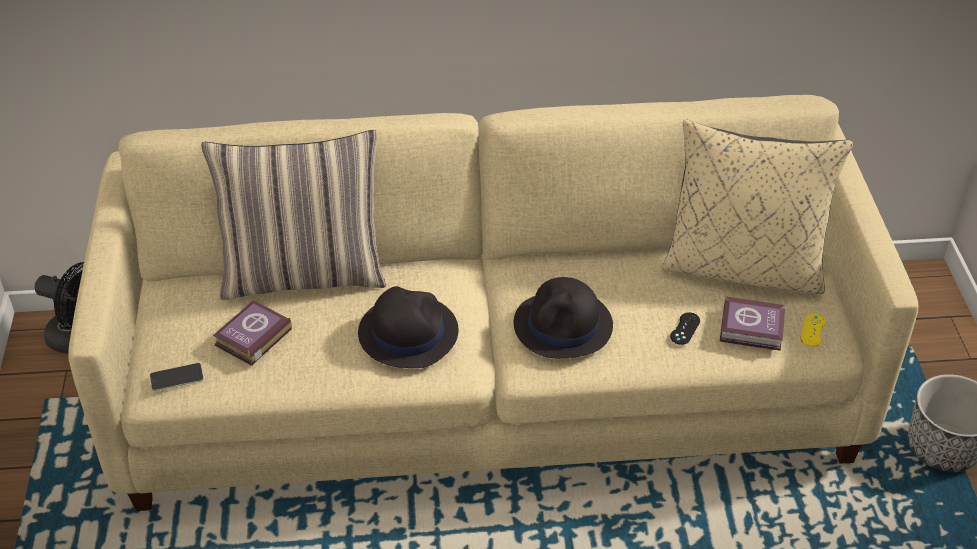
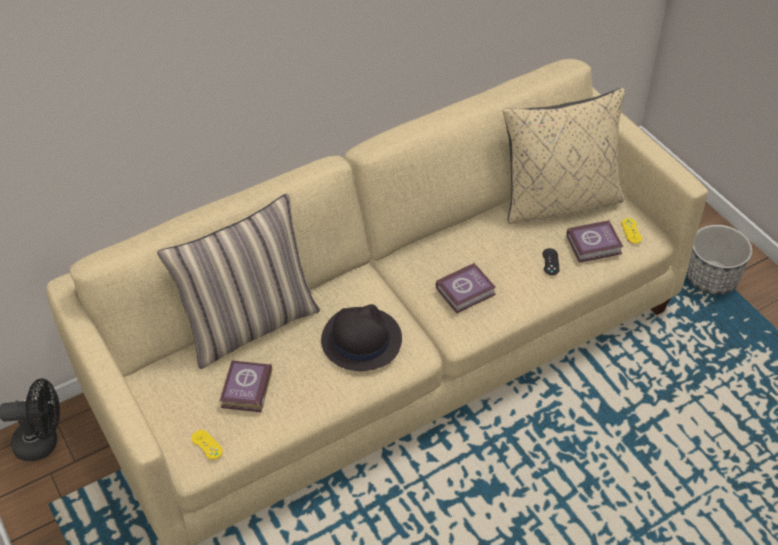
camera: 25 degrees left, 5 degrees up
phone [150,363,204,391] -> yellow game controller [192,430,223,460]
black hat [514,277,613,358] -> book [436,263,496,314]

